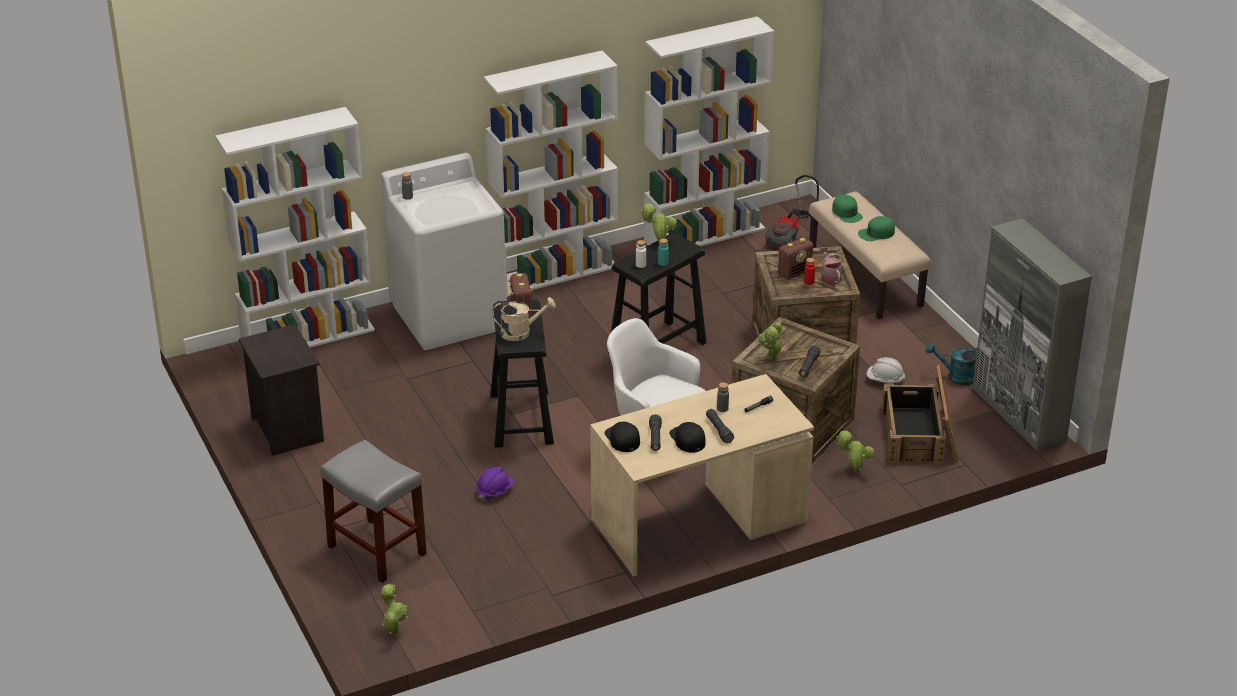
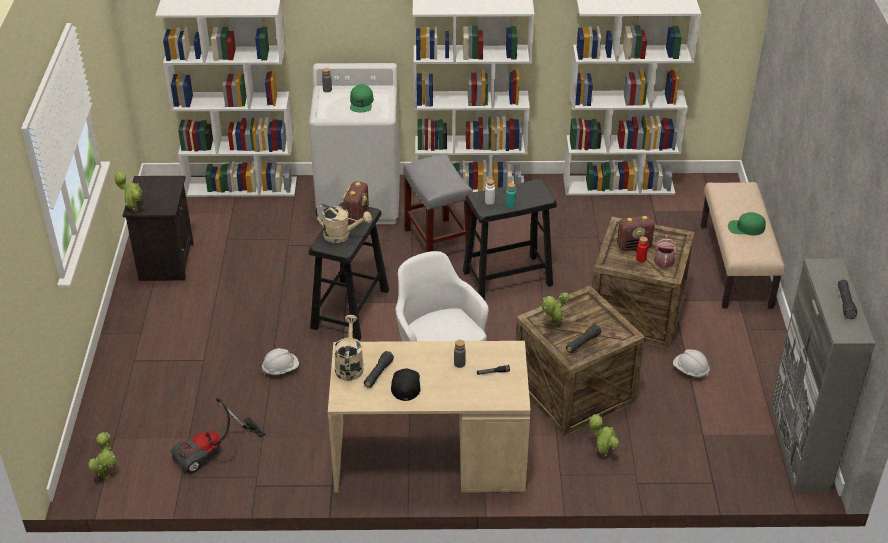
camera: 25 degrees right, 5 degrees up
grey stool [320,440,427,583] -> grey stool moved to [403,155,473,252]
purple hard hat [476,467,514,500] -> white hard hat [262,348,299,375]
black cap [605,422,640,452] -> beige watering can [334,315,364,381]
potted plant [641,203,677,242] -> potted plant moved to [115,171,142,211]
black flashlight [706,409,734,443] -> black flashlight moved to [838,280,857,319]
vacuum cleaner [765,175,819,247] -> vacuum cleaner moved to [171,398,266,474]
green cap [832,194,863,223] -> green cap moved to [350,84,374,112]
crate [882,365,958,463] -> none
turquoise watering can [926,343,977,385] -> none

